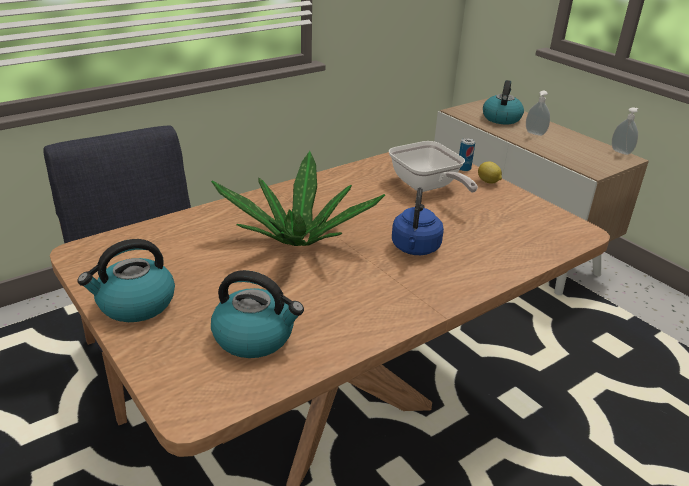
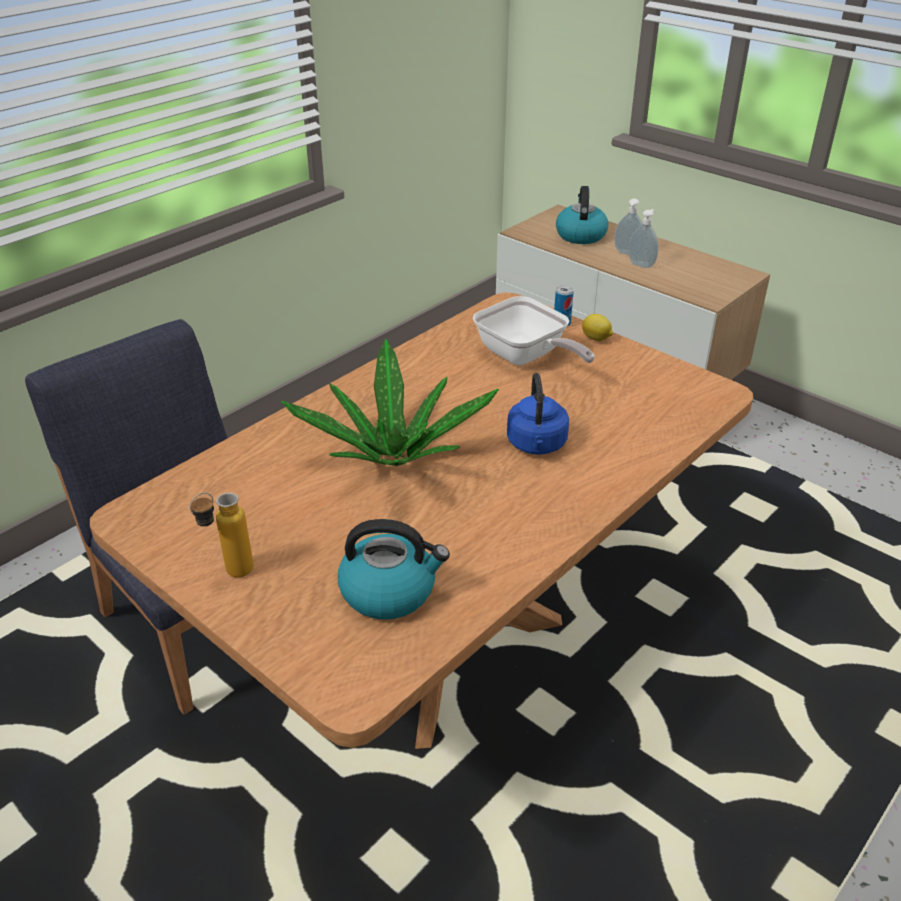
camera: 10 degrees left, 5 degrees up
kettle [77,239,175,322] -> bottle [190,492,254,578]
soap dispenser [612,107,638,155] -> soap dispenser moved to [629,209,658,268]

